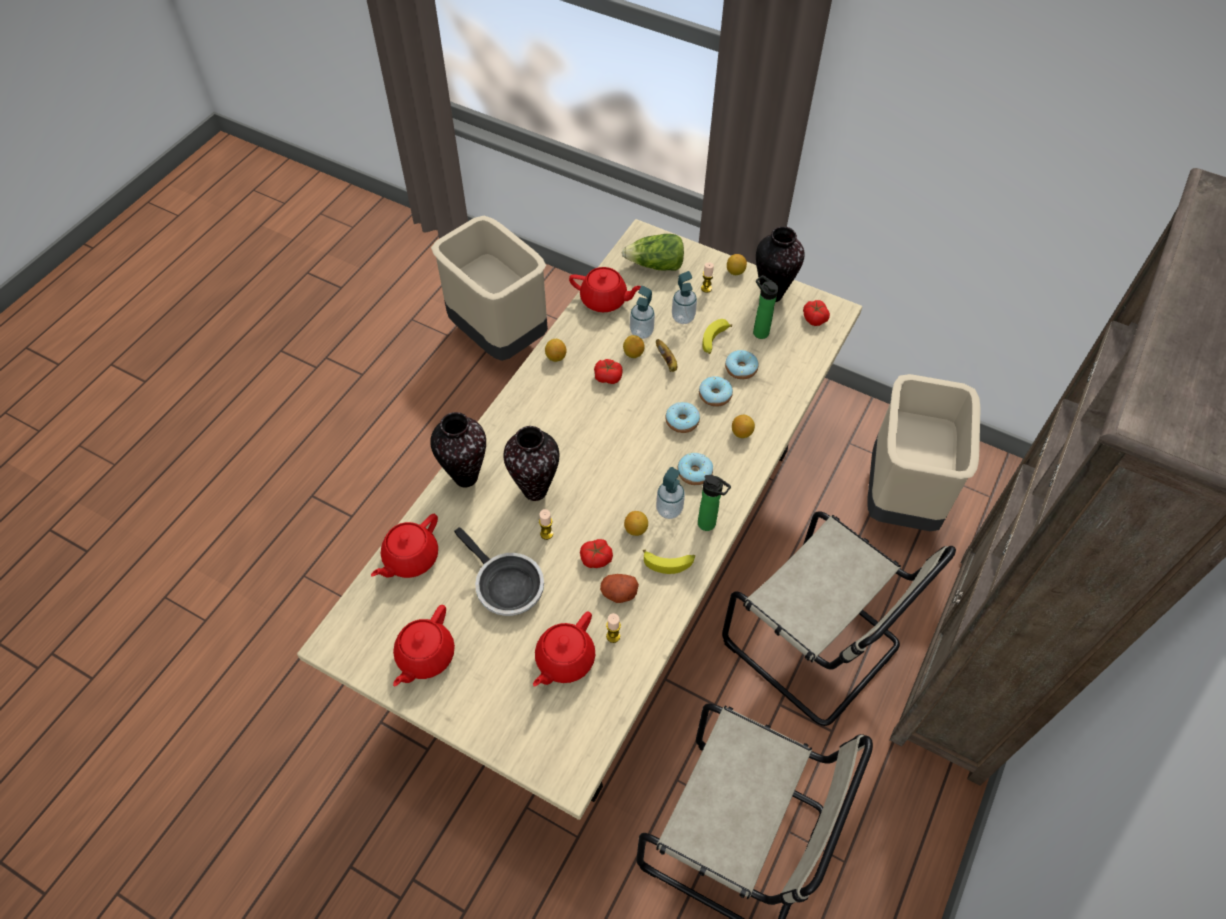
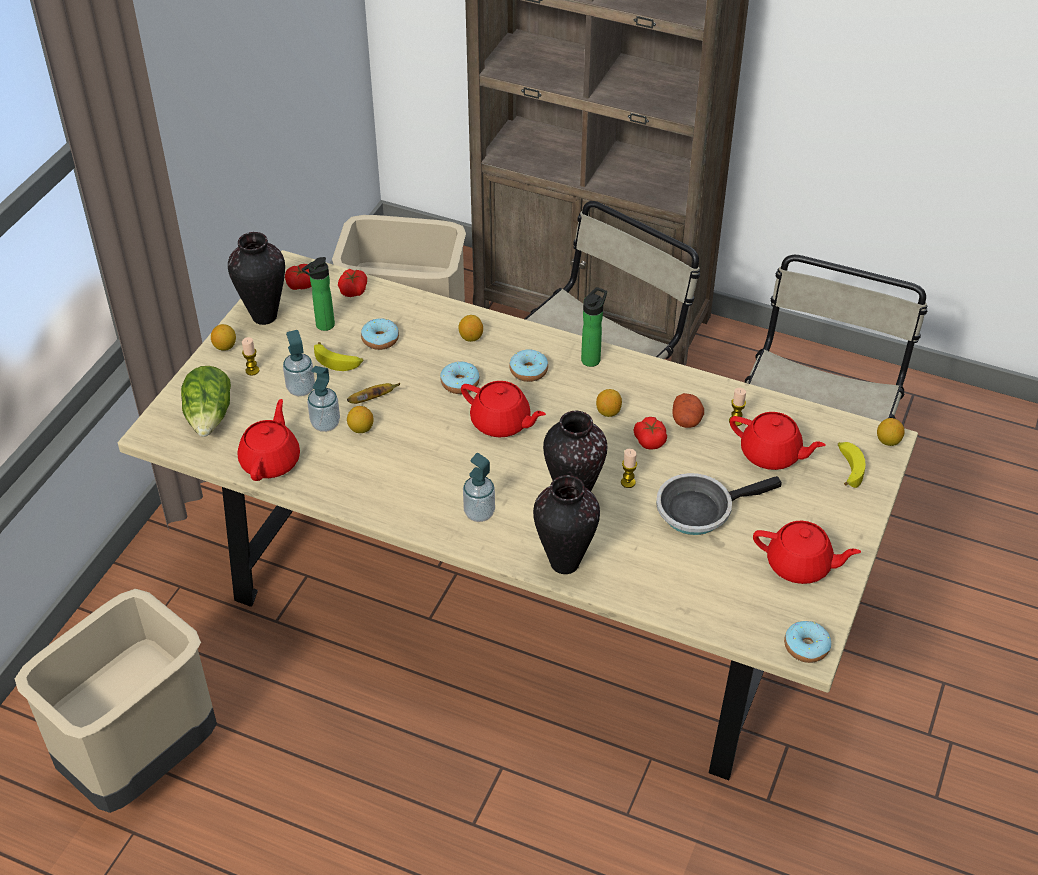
camera: 95 degrees left, 10 degrees down
red teapot [371,514,438,578] -> red teapot moved to [461,381,546,437]
frying pan [454,527,544,616] -> frying pan turned 150 degrees counterclockwise [656,473,782,535]
lemon [545,339,567,362] -> lemon moved to [877,418,905,446]
tomato [594,359,623,384] -> tomato moved to [338,269,367,297]
banana [643,550,695,574] -> banana moved to [838,442,865,488]
soap dispenser [656,467,685,519] -> soap dispenser moved to [463,453,495,522]
donut [699,376,733,407] -> donut moved to [784,621,831,663]

